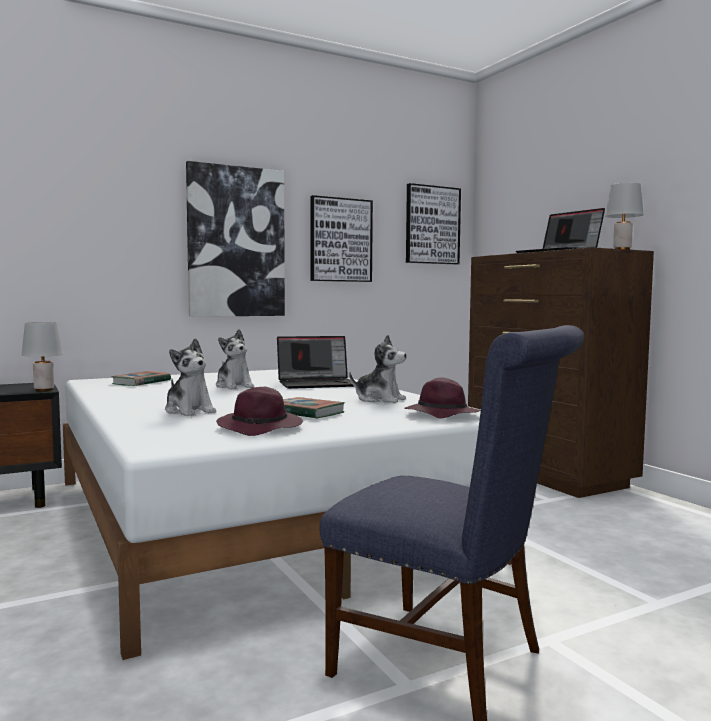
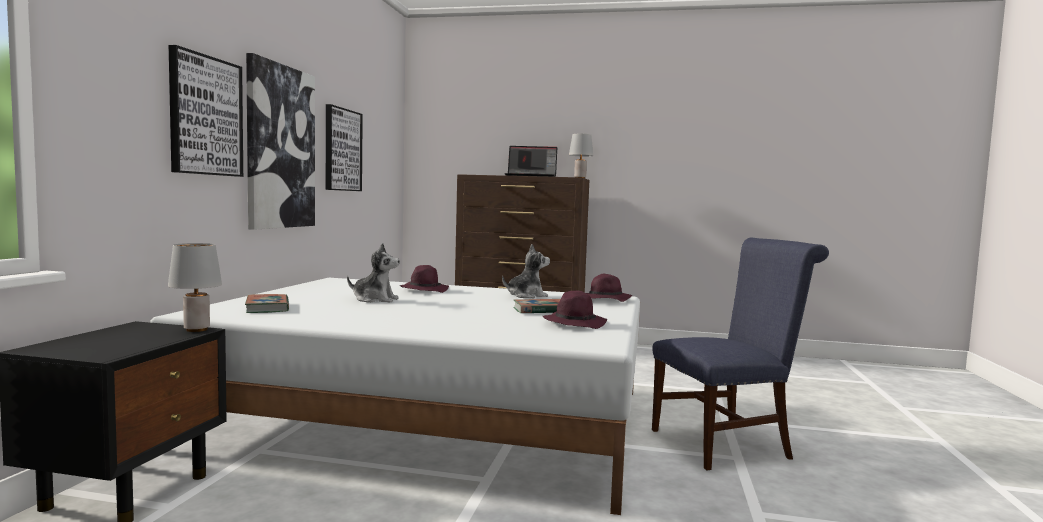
camera: 50 degrees left, 0 degrees up
plush toy [165,338,216,416] -> none
laptop [277,336,354,389] -> purple hat [400,265,449,293]
picture [406,183,461,265] -> picture moved to [168,45,243,177]

